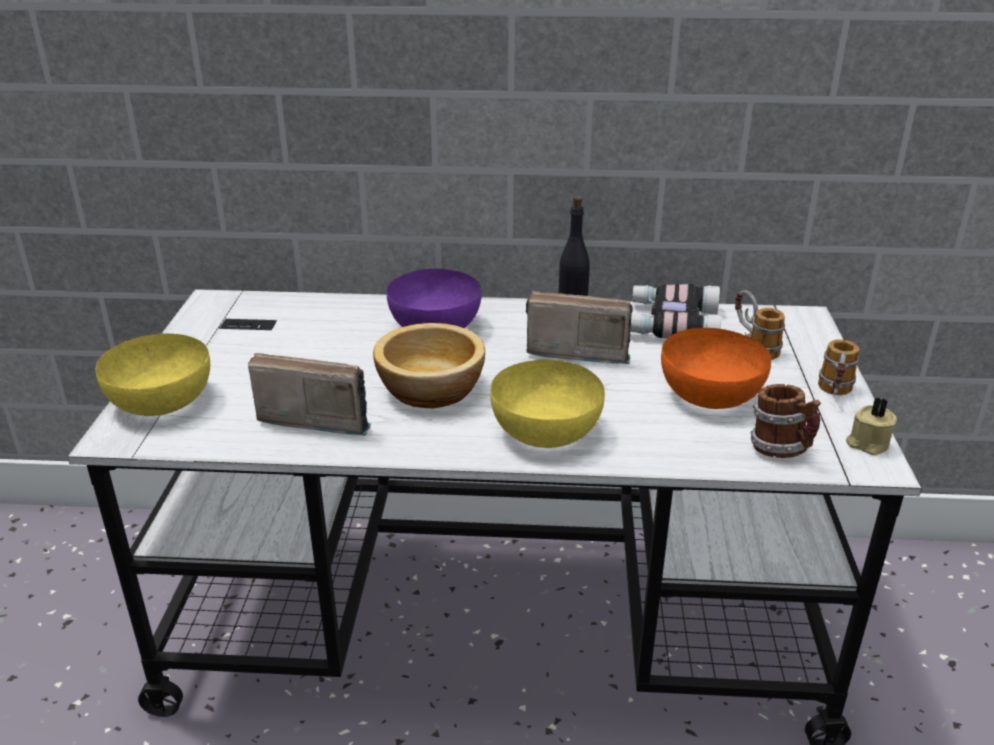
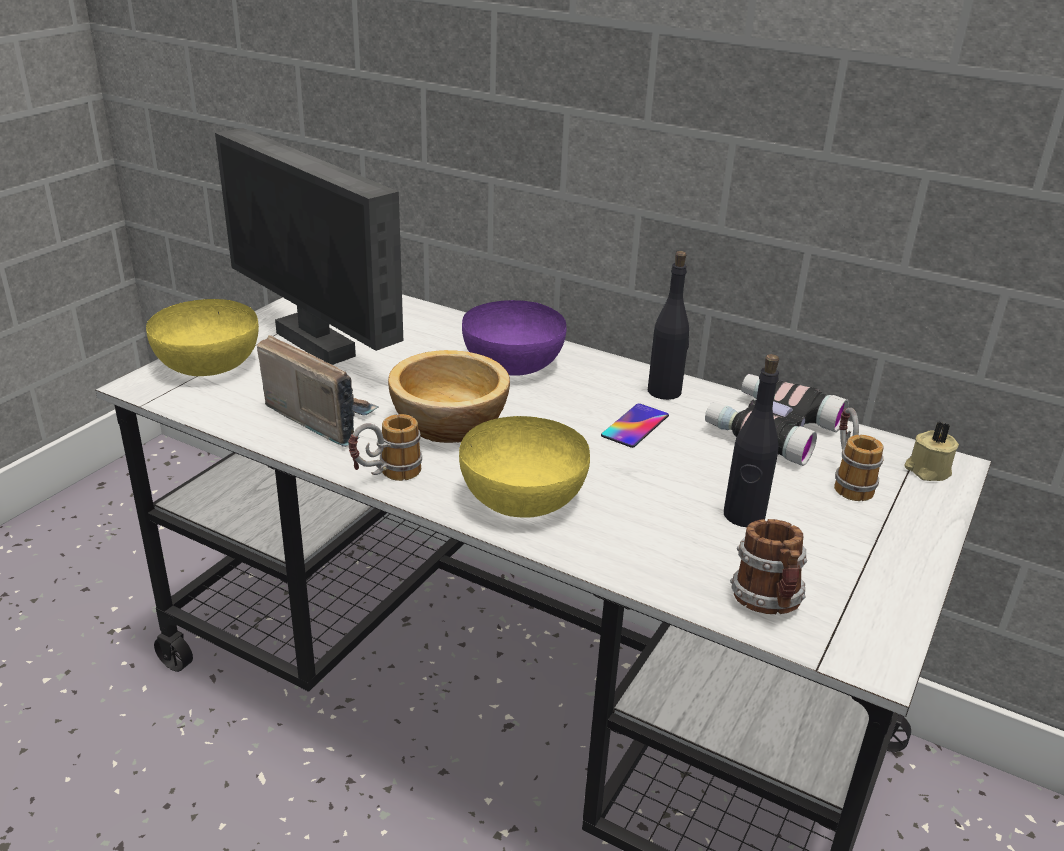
camera: 25 degrees right, 0 degrees up
radio [526,291,633,364] -> phone [601,403,669,448]
orange bowl [661,328,771,409] -> black bottle [724,354,779,527]
mug [818,339,859,395] -> mug moved to [348,414,422,481]
beige candle [846,397,897,455] -> beige candle moved to [904,422,959,481]
none -> monitor [215,128,403,365]

